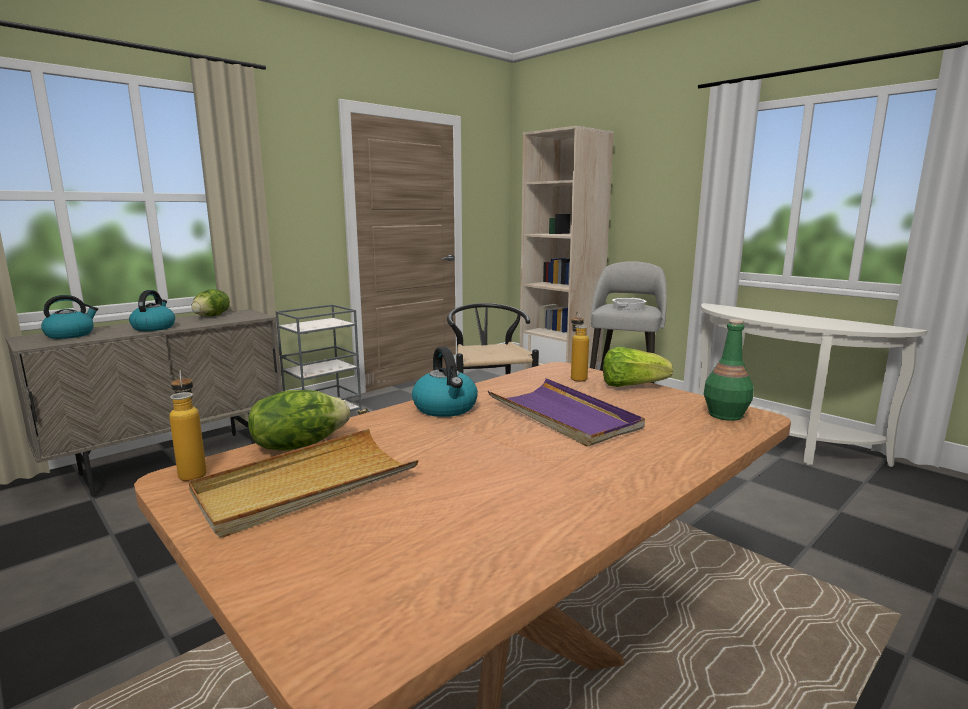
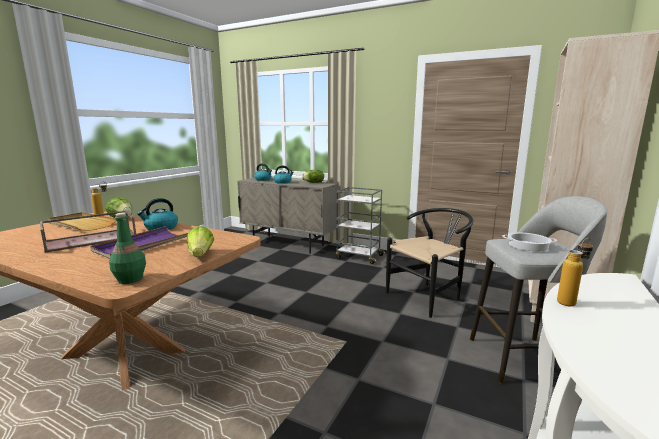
camera: 70 degrees right, 0 degrees up
bottle [571,311,589,382] -> bottle moved to [557,238,593,306]
none -> brown tray [40,211,136,253]

